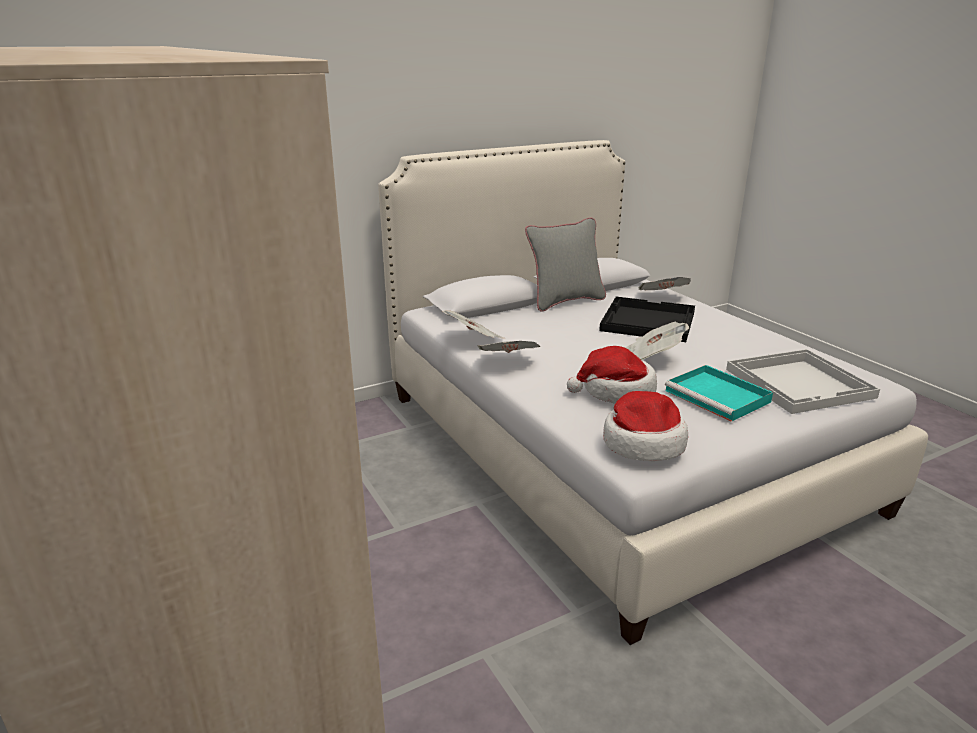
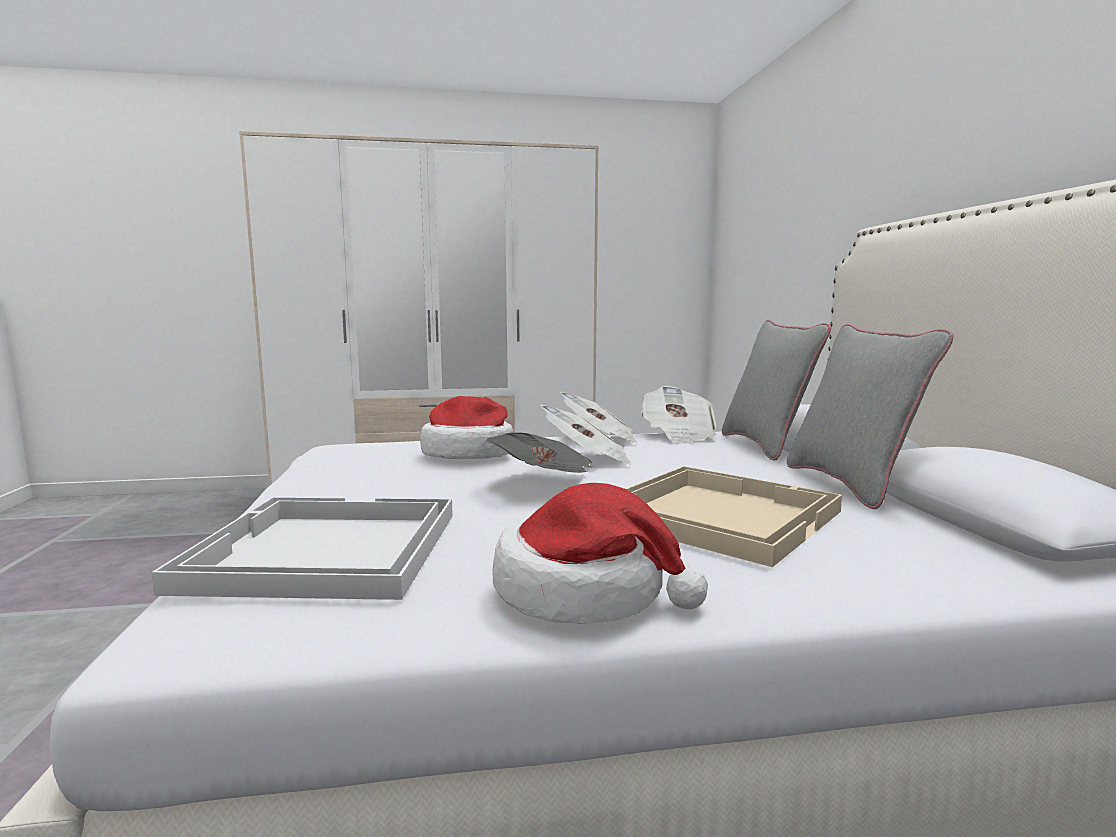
camera: 110 degrees right, 15 degrees down
black tray [599,297,695,342] -> beige tray [626,466,842,567]
hat [603,391,688,461] -> hat moved to [492,483,708,624]
newspaper [638,277,691,290] -> newspaper moved to [540,405,633,465]
turquoise tray [665,365,773,422] -> none
none -> grey pillow [722,320,831,460]

